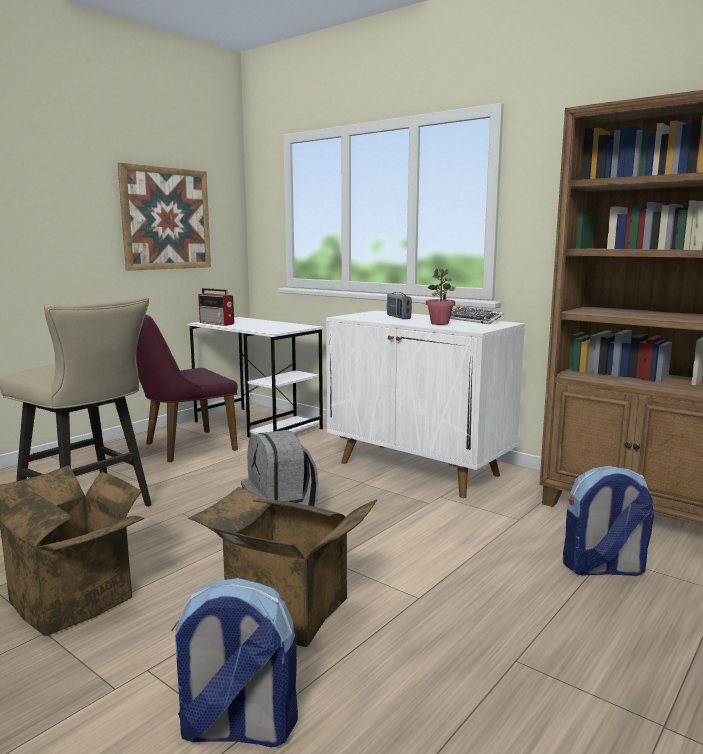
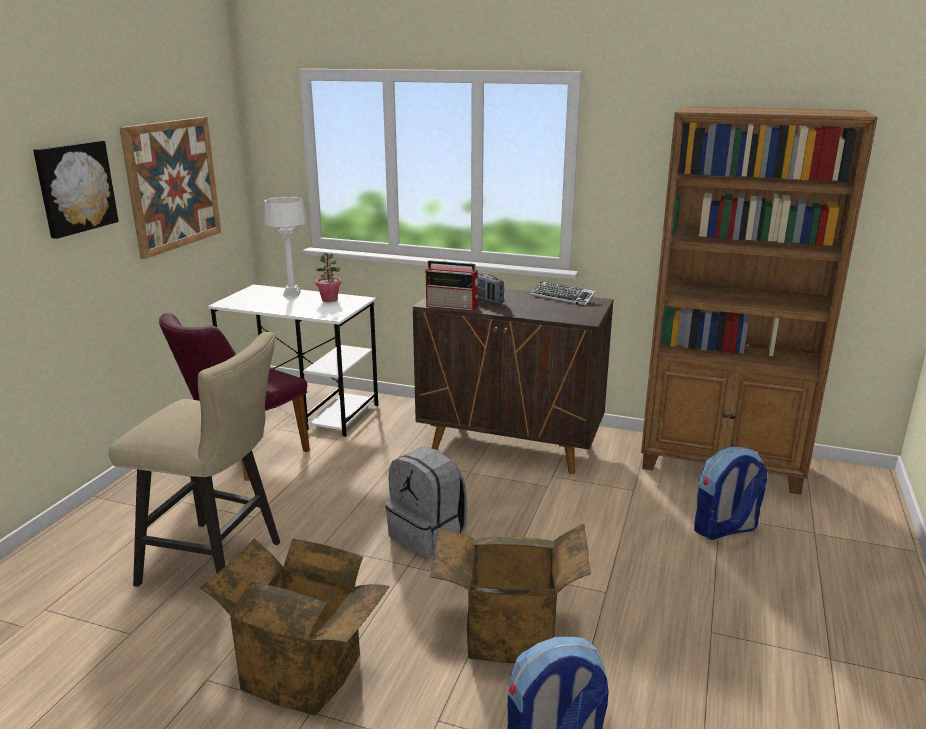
camera: 20 degrees left, 10 degrees up
radio [198,288,234,326] -> radio moved to [426,260,479,311]
white cabinet [326,310,525,498] -> brown cabinet [413,288,613,474]
potted plant [426,268,456,325] -> potted plant moved to [315,253,341,302]
none -> picture [33,140,119,239]
none -> white table lamp [264,197,307,297]

